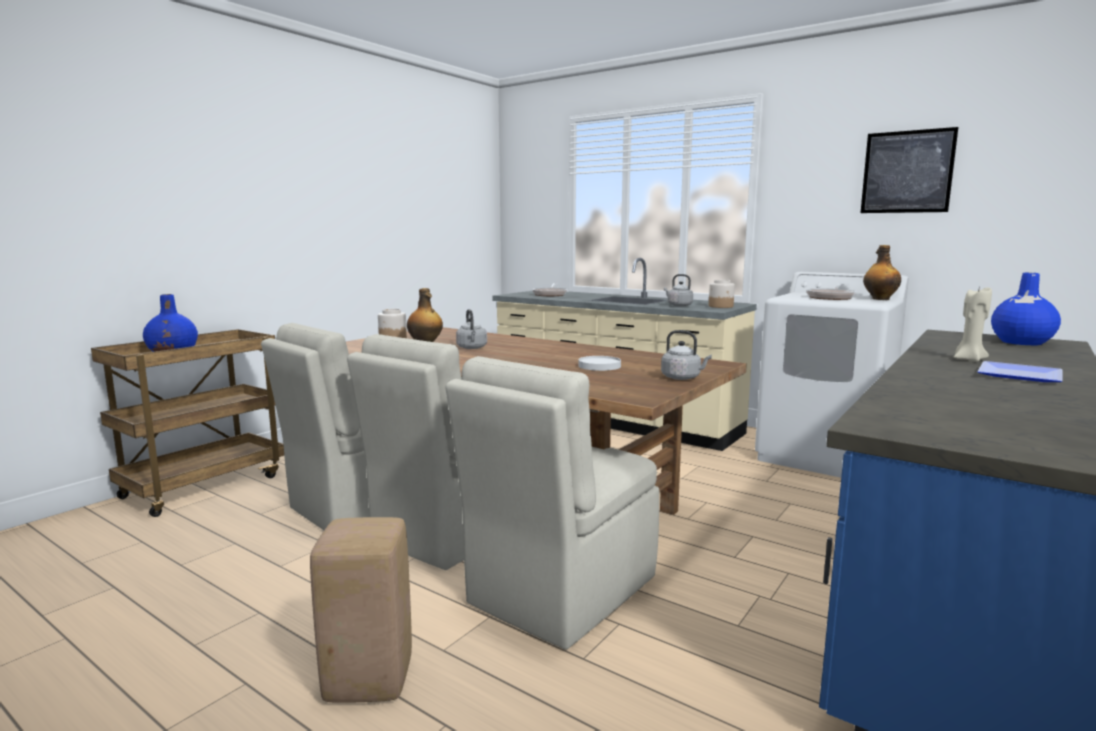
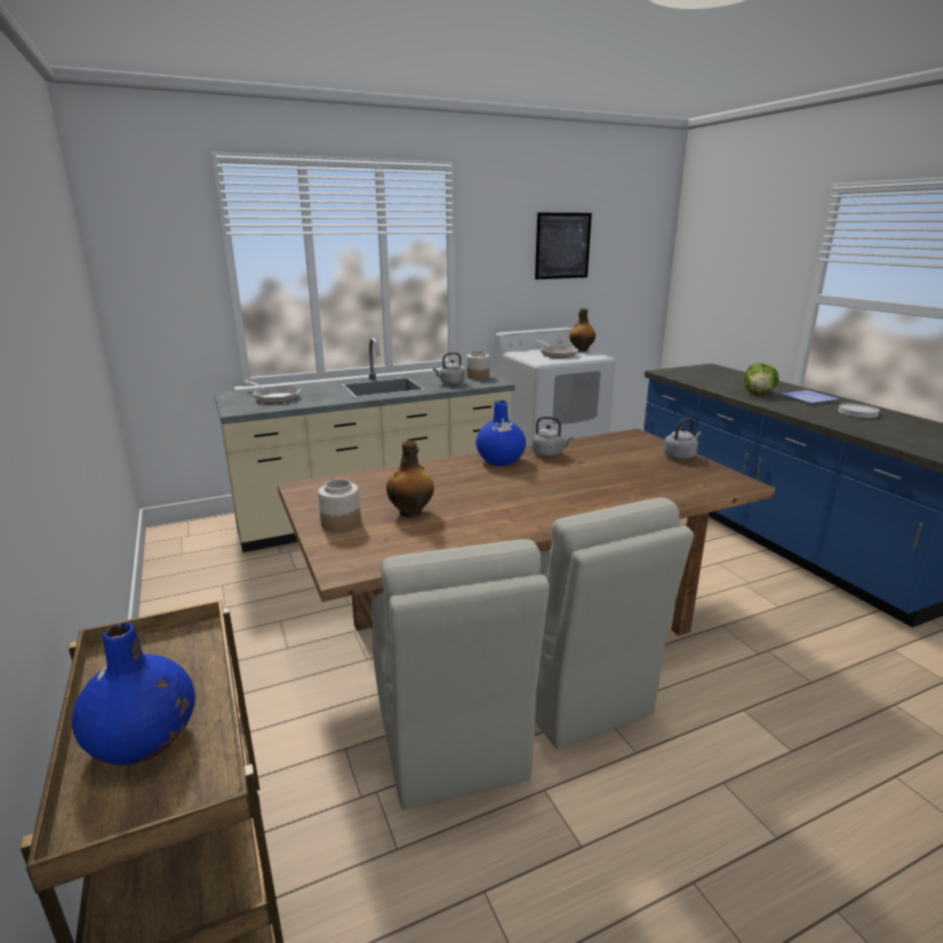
camera: 60 degrees left, 10 degrees up
beige stool [310,517,412,703] -> none
beige chair [445,356,659,650] -> none
grey kettle [456,309,487,349] -> grey kettle moved to [532,416,573,457]
white plate [578,356,621,371] -> white plate moved to [838,403,880,418]
beige candle [954,285,992,362] -> lettuce [744,363,779,393]
blue vase [991,273,1061,345] -> blue vase moved to [476,400,526,466]

